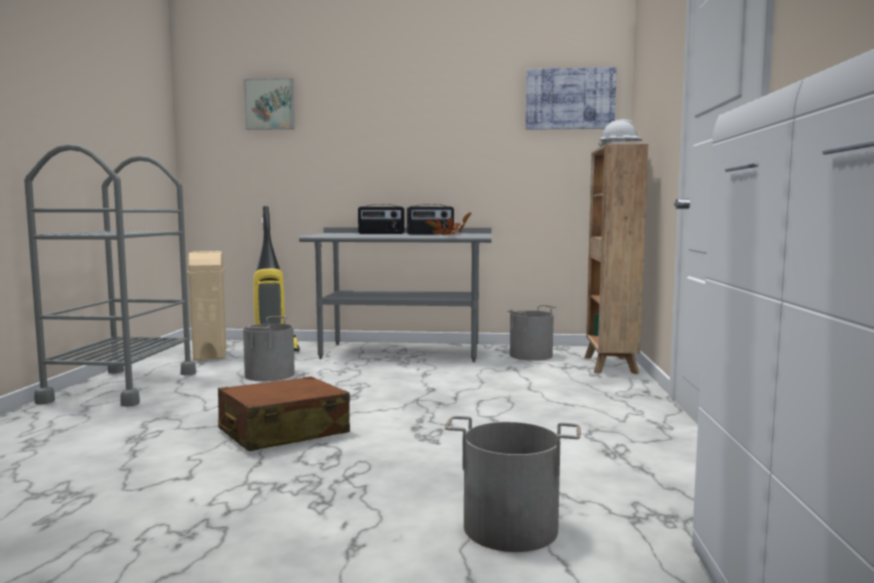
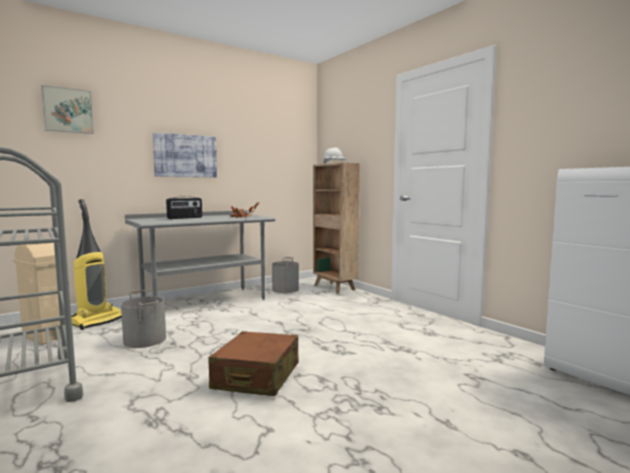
camera: 40 degrees left, 0 degrees up
radio [407,204,454,235] -> none
grey bucket [445,416,581,552] -> none
picture [525,67,617,130] -> picture moved to [152,132,217,177]

